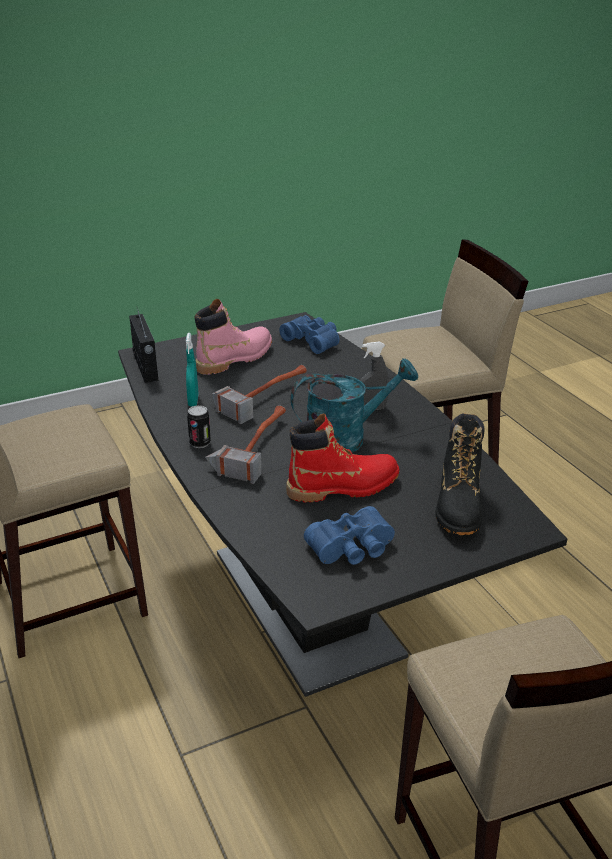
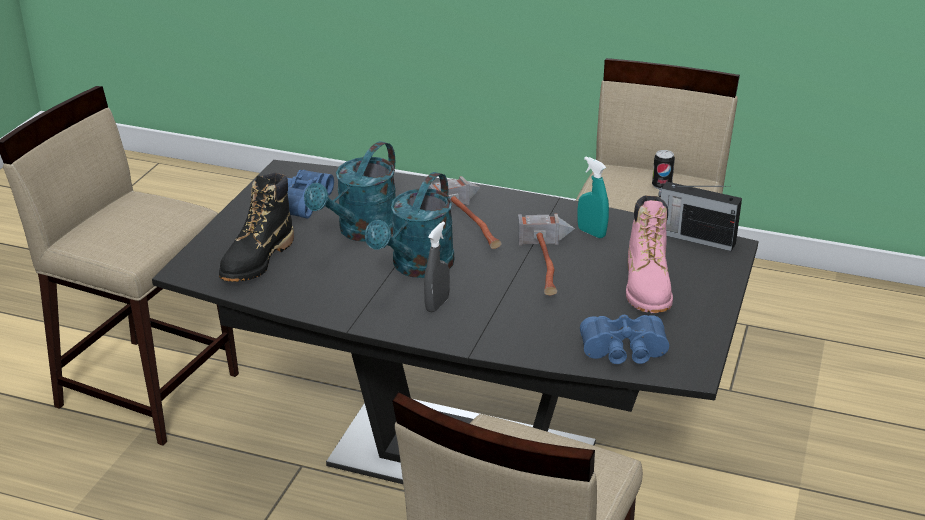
camera: 135 degrees right, 0 degrees up
can [187,405,211,448] -> can moved to [652,150,675,190]
red boot [287,413,400,503] -> turquoise watering can [304,141,396,242]
black boot [435,413,484,536] -> black boot turned 120 degrees counterclockwise [219,173,294,282]

